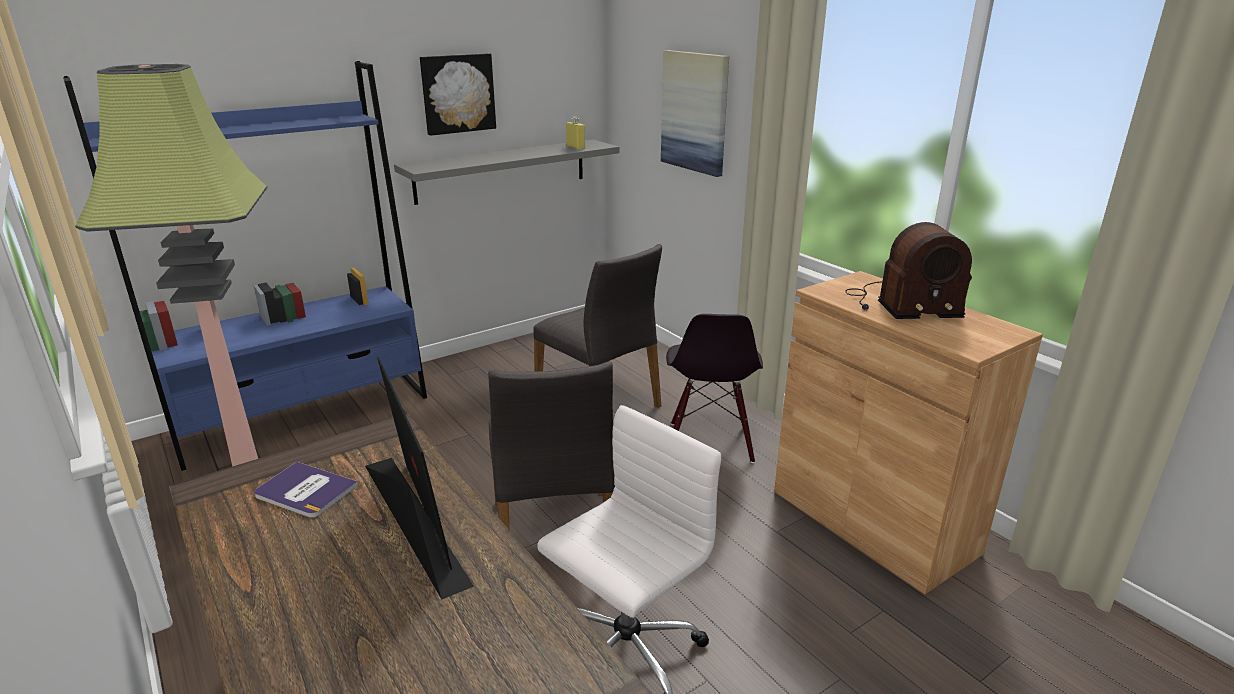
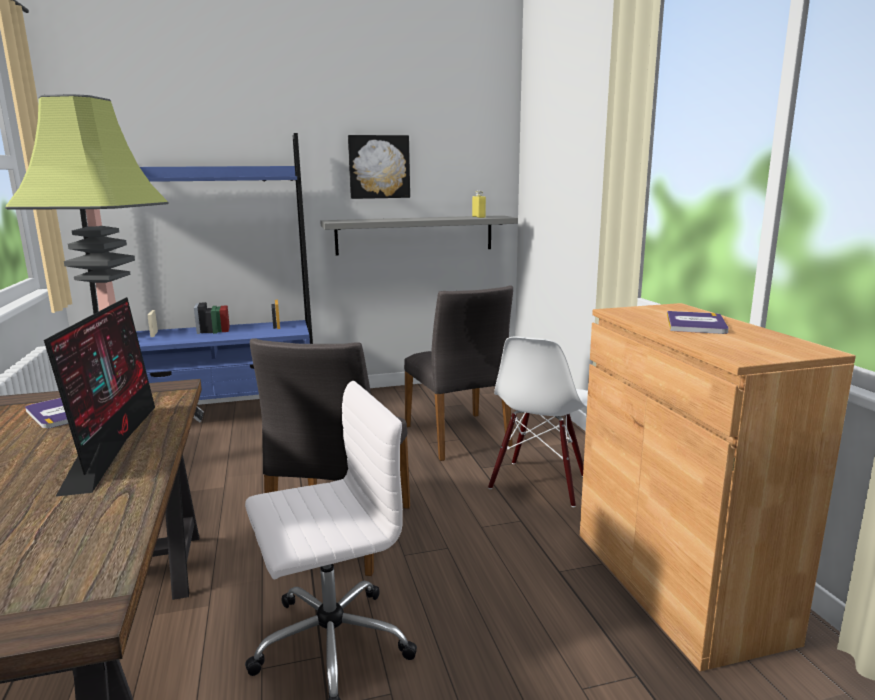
camera: 20 degrees right, 10 degrees down
picture [661,50,729,177] -> none
black chair [666,314,763,463] -> white chair [488,336,588,507]
radio [845,222,972,319] -> book [667,311,729,334]

